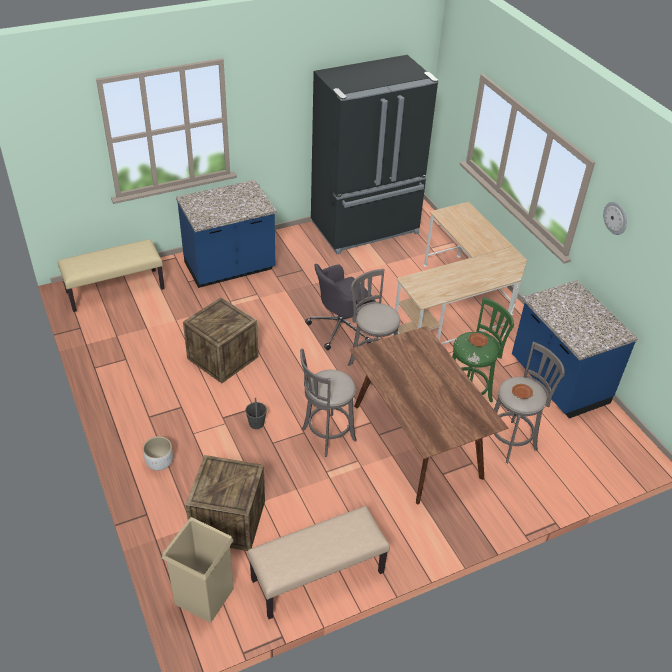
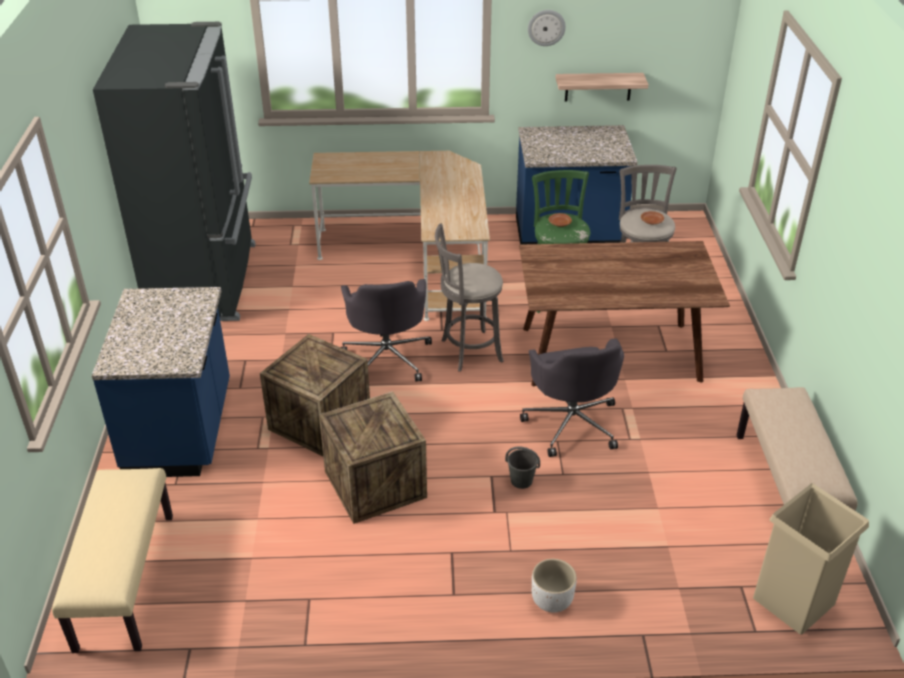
camera: 65 degrees left, 5 degrees down
crate [186,455,265,551] -> crate moved to [260,334,370,456]
grey stool [300,349,357,457] -> grey office chair [520,338,624,457]
none -> shelf [556,73,649,101]

